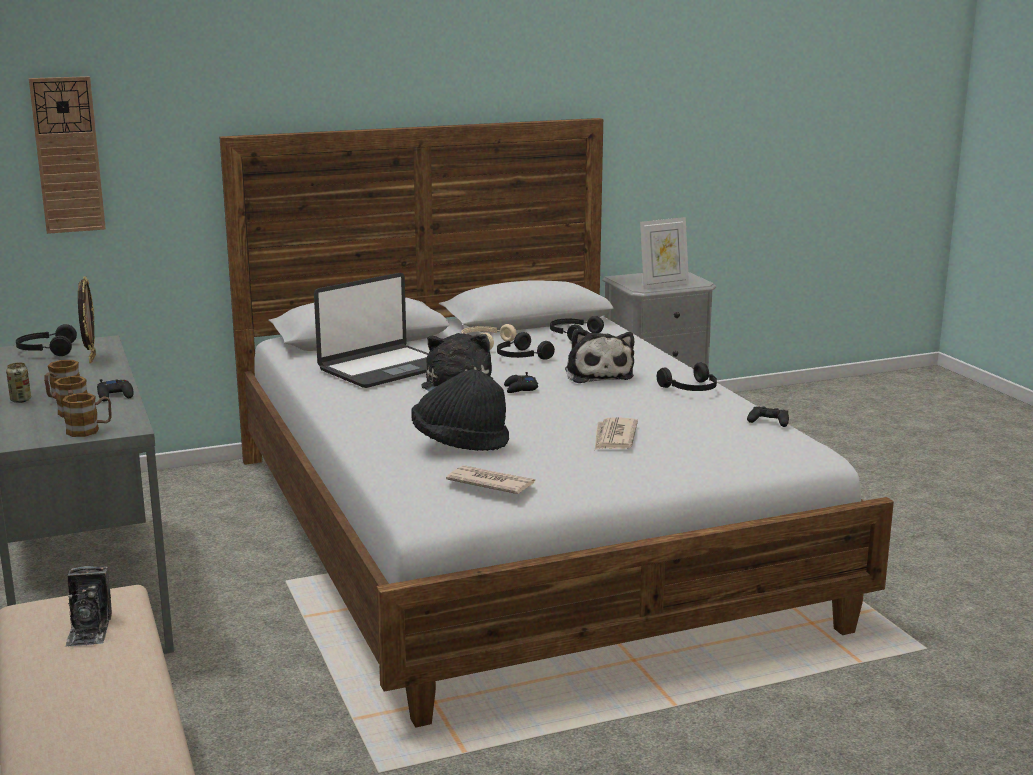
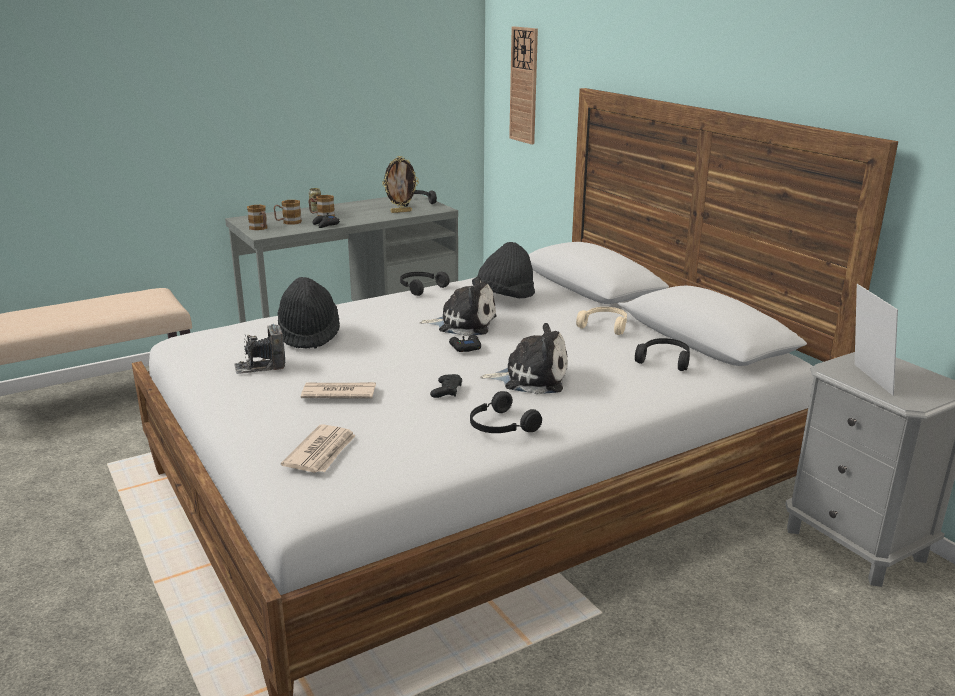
camera: 80 degrees right, 5 degrees up
camera [65,566,112,647] -> camera moved to [234,324,285,374]
laptop [314,273,429,388] -> black hat [472,242,535,298]
newspaper [446,465,535,494] -> newspaper moved to [281,424,356,473]
black headphones [497,332,555,360] -> black headphones moved to [400,272,450,296]
plush toy [565,329,634,383] -> plush toy turned 150 degrees counterclockwise [480,323,568,395]
picture frame [640,217,689,289] -> picture frame turned 150 degrees counterclockwise [855,284,898,396]
black game controller [747,406,789,427] -> black game controller moved to [430,374,462,398]

